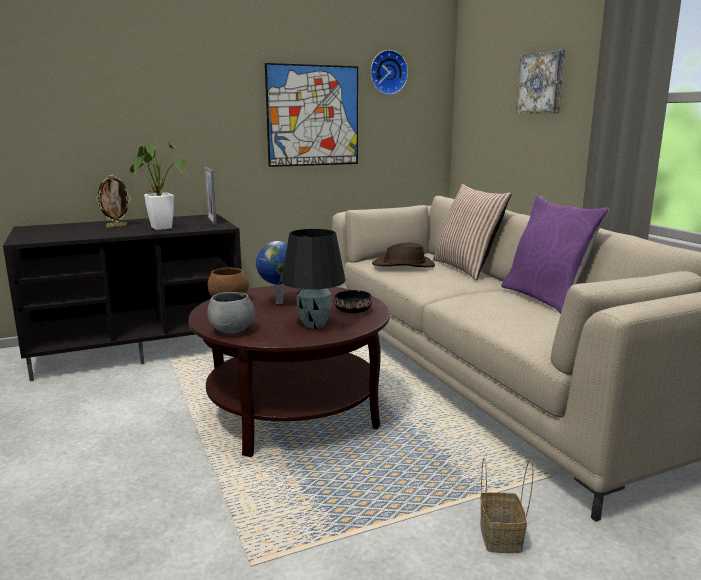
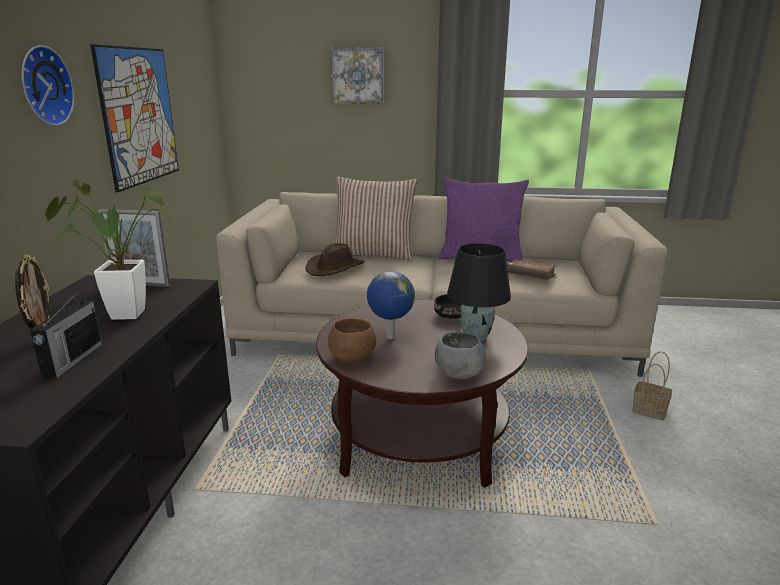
camera: 60 degrees left, 5 degrees up
wall clock [370,50,408,95] -> wall clock moved to [21,45,75,126]
none -> radio [30,291,102,378]
none -> brown book [507,259,557,280]

